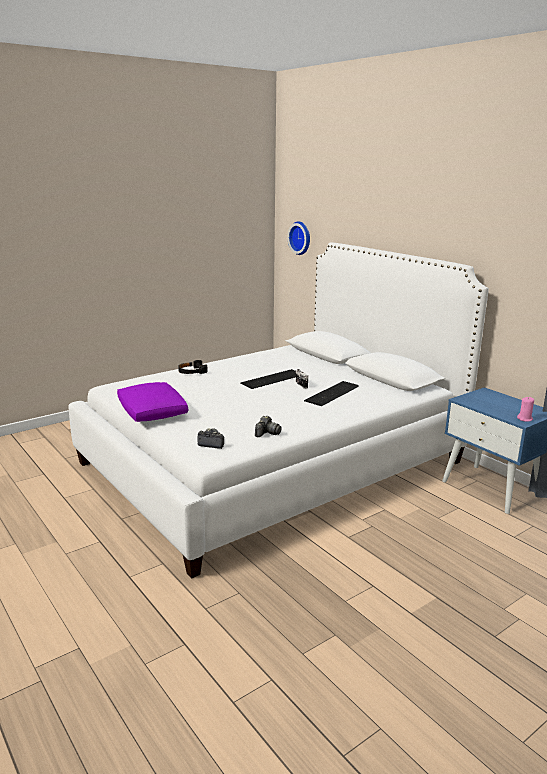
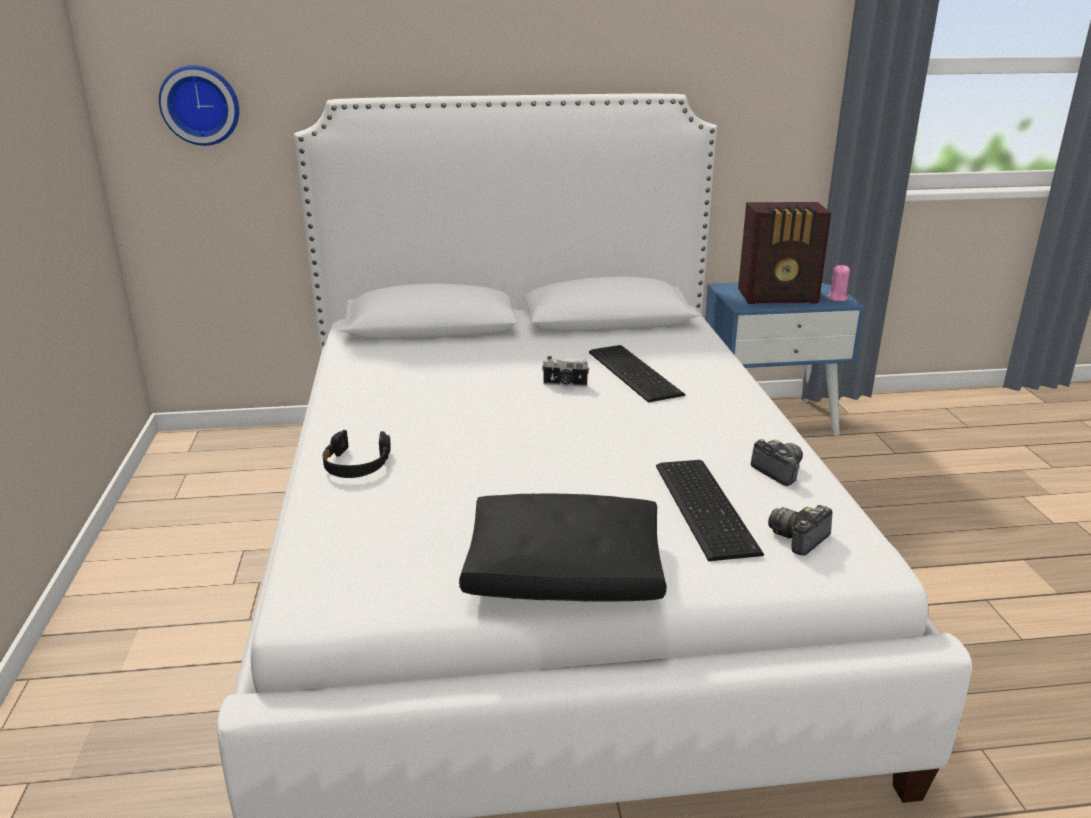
camera: 60 degrees left, 5 degrees up
purple pillow [117,382,188,422] -> black pillow [459,493,667,602]
keyboard [240,369,296,389] -> keyboard moved to [656,460,764,561]
none -> radio [738,202,831,304]

